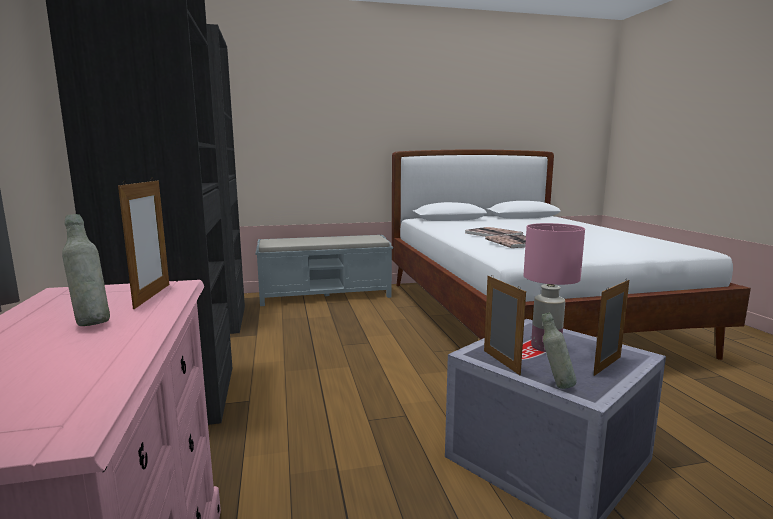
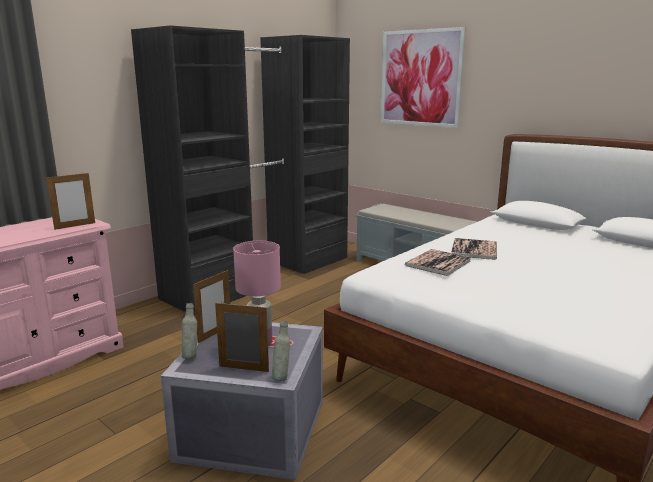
camera: 55 degrees right, 5 degrees up
grey bottle [62,214,110,326] -> grey bottle moved to [272,320,290,381]
none -> picture [381,27,466,128]

